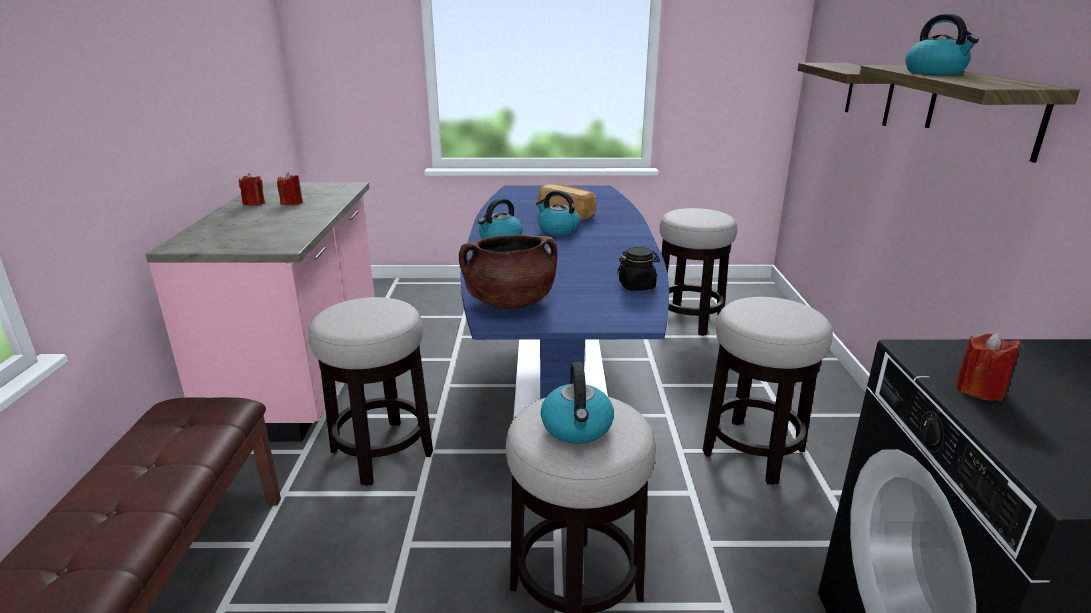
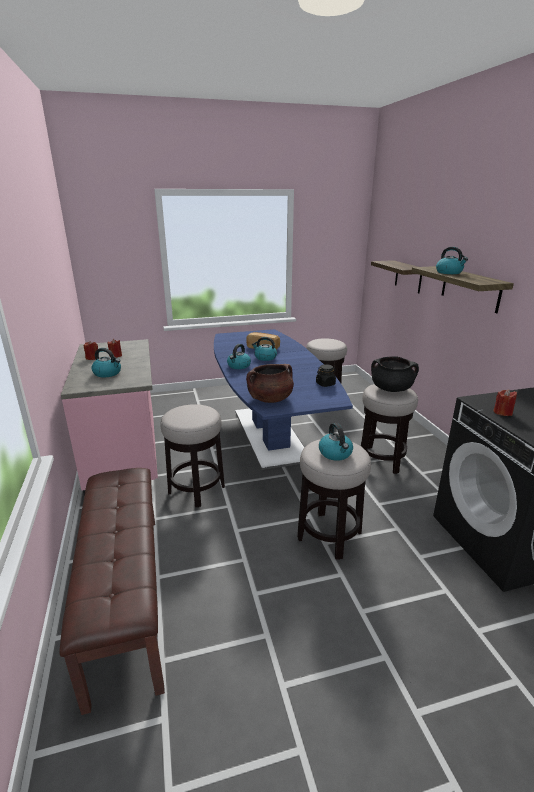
camera: 15 degrees left, 0 degrees up
none -> kettle [91,348,121,377]
none -> black cooking pot [371,356,419,392]

